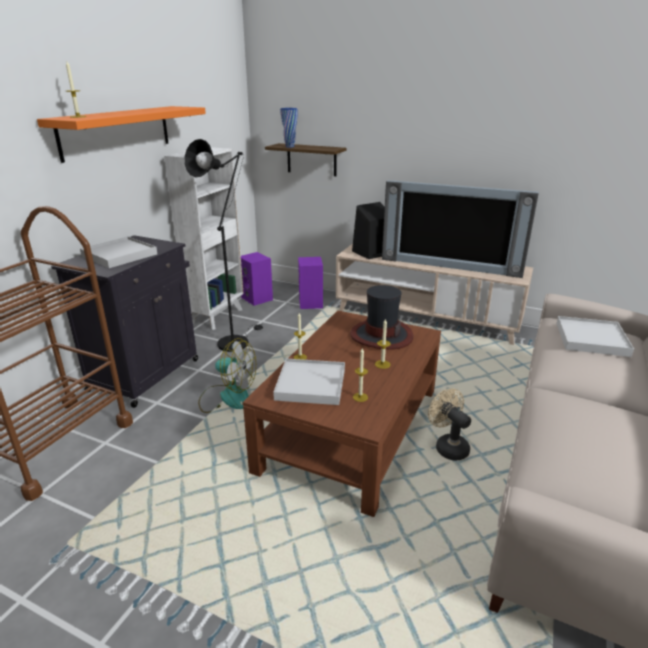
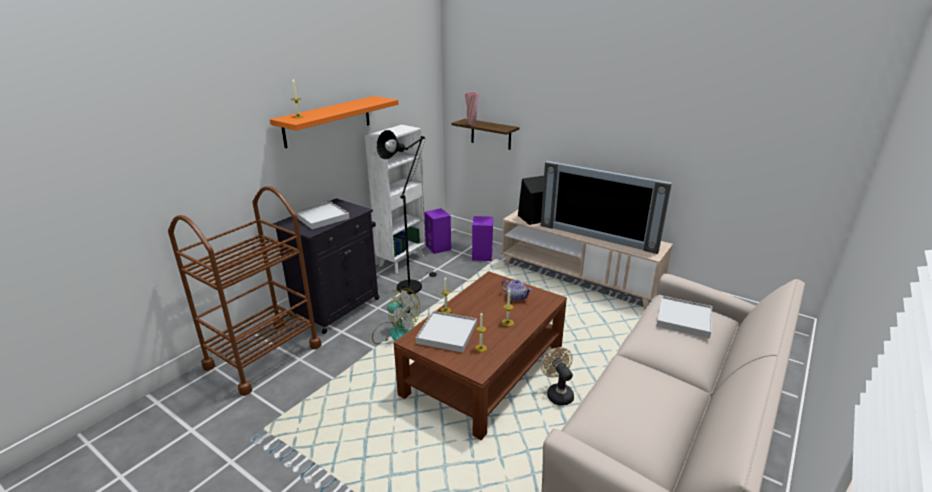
camera: 10 degrees right, 0 degrees up
blue vase [280,108,298,148] -> pink vase [465,92,479,125]
hat [350,285,413,350] -> teapot [501,280,532,301]

